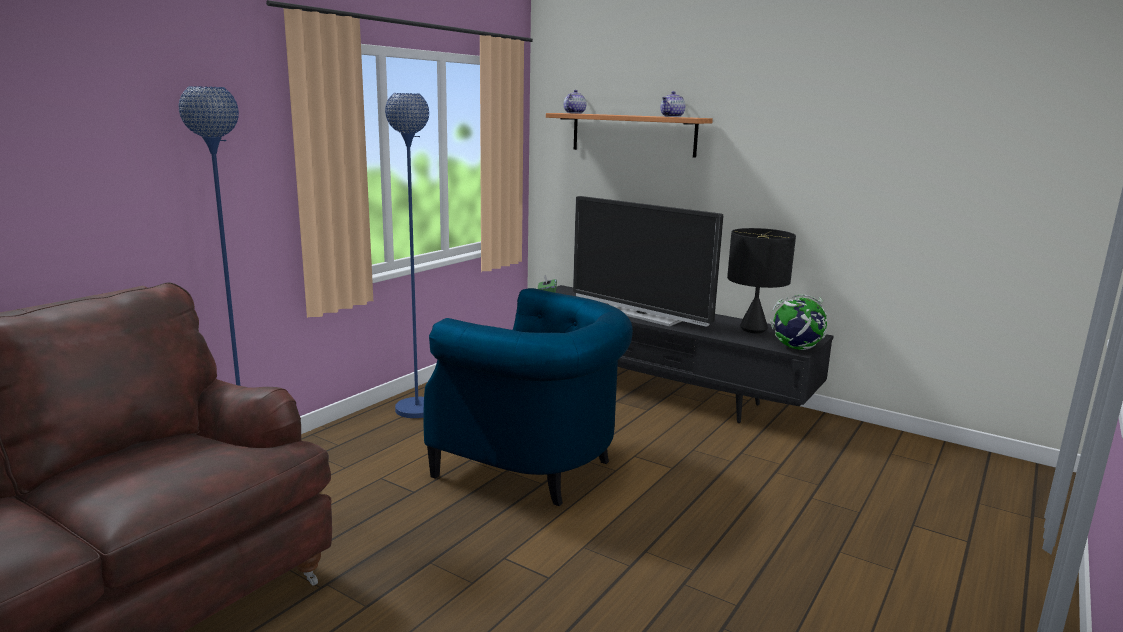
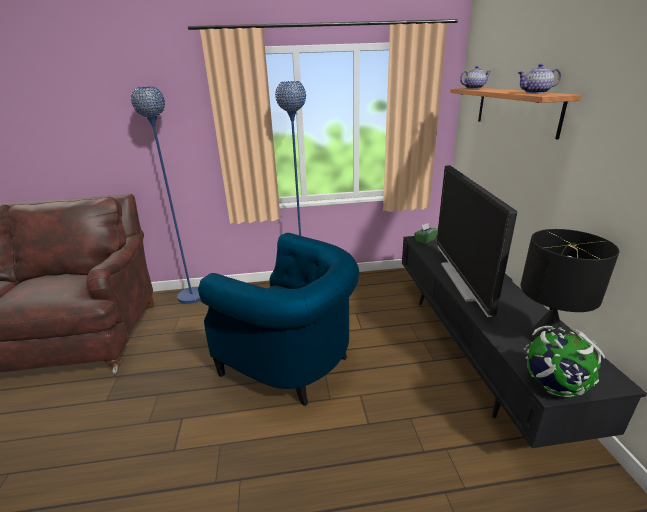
camera: 50 degrees right, 10 degrees up
blue armchair [424,288,633,506] -> blue armchair turned 45 degrees counterclockwise [198,233,359,406]

